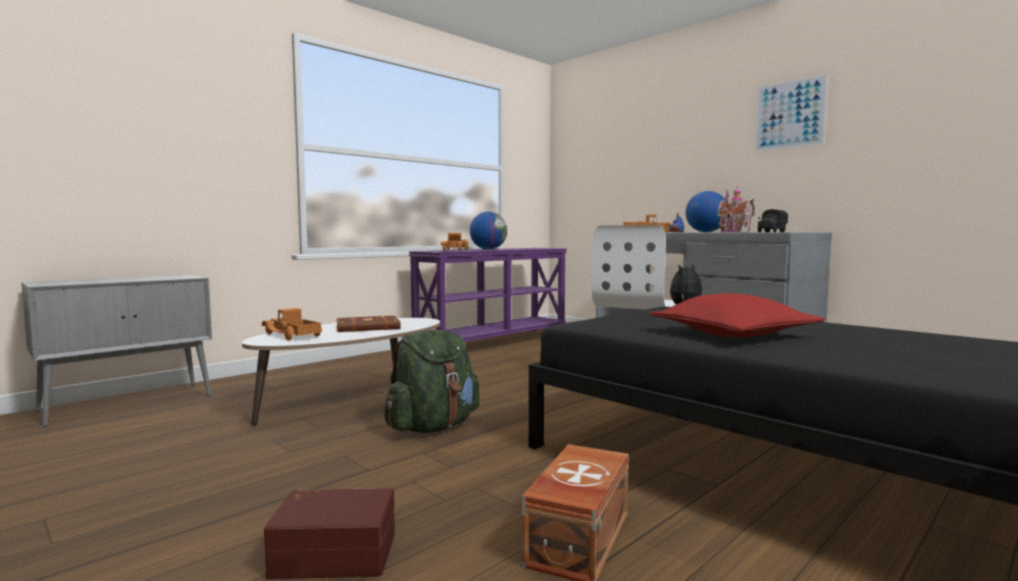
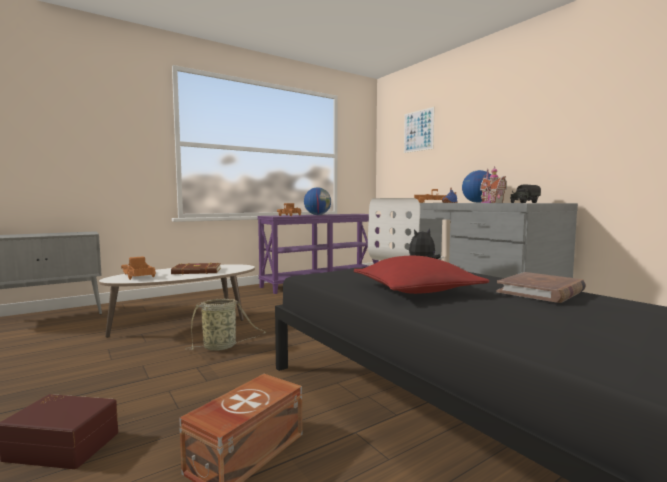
camera: 10 degrees right, 0 degrees up
green backpack [384,330,480,433] -> basket [185,299,266,351]
picture [755,74,828,152] -> picture moved to [404,107,435,153]
none -> brown book [496,272,586,303]

